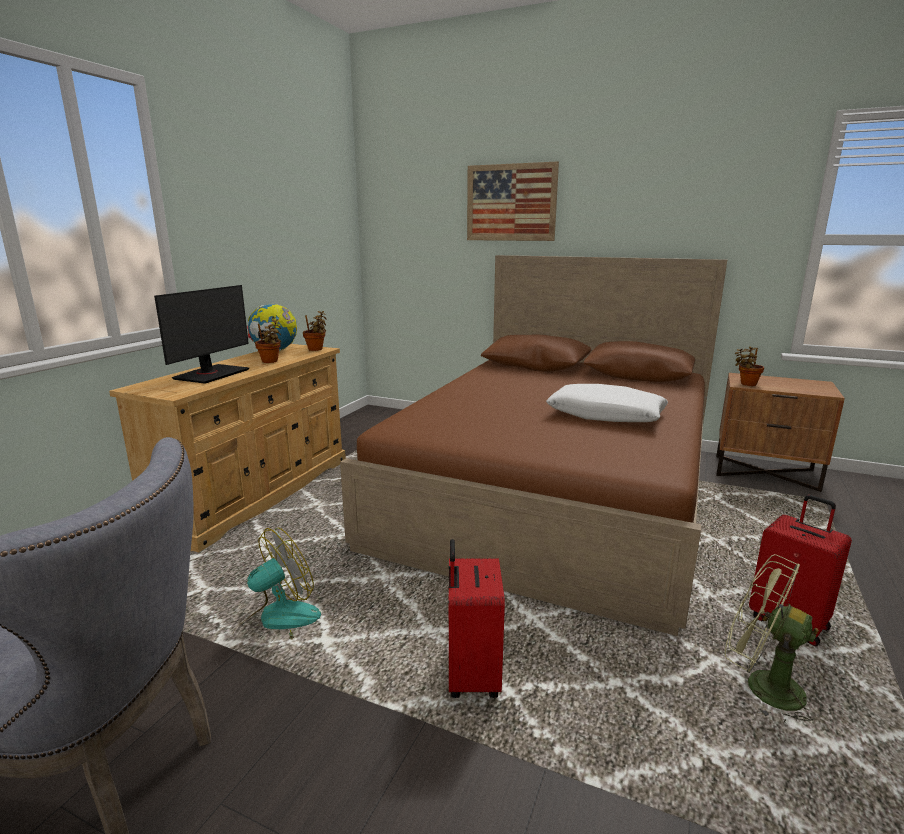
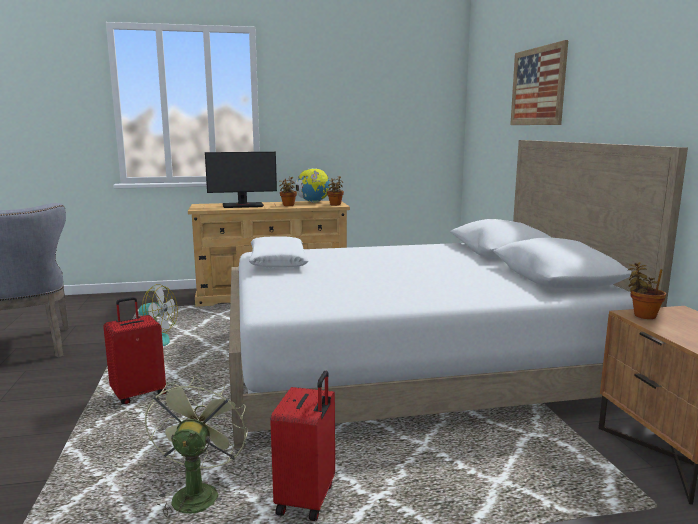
camera: 55 degrees right, 5 degrees down
brown bed [340,255,727,636] -> white bed [229,140,688,449]
white pillow [546,384,668,422] -> white pillow moved to [248,236,308,267]

